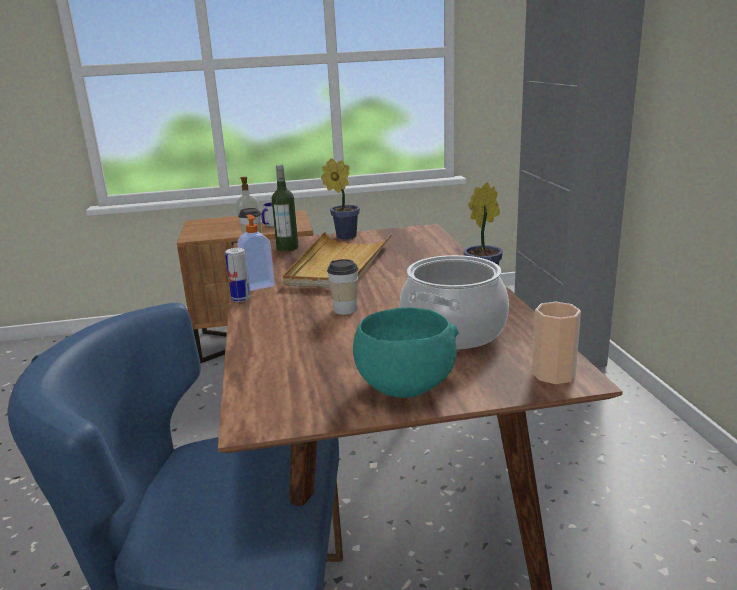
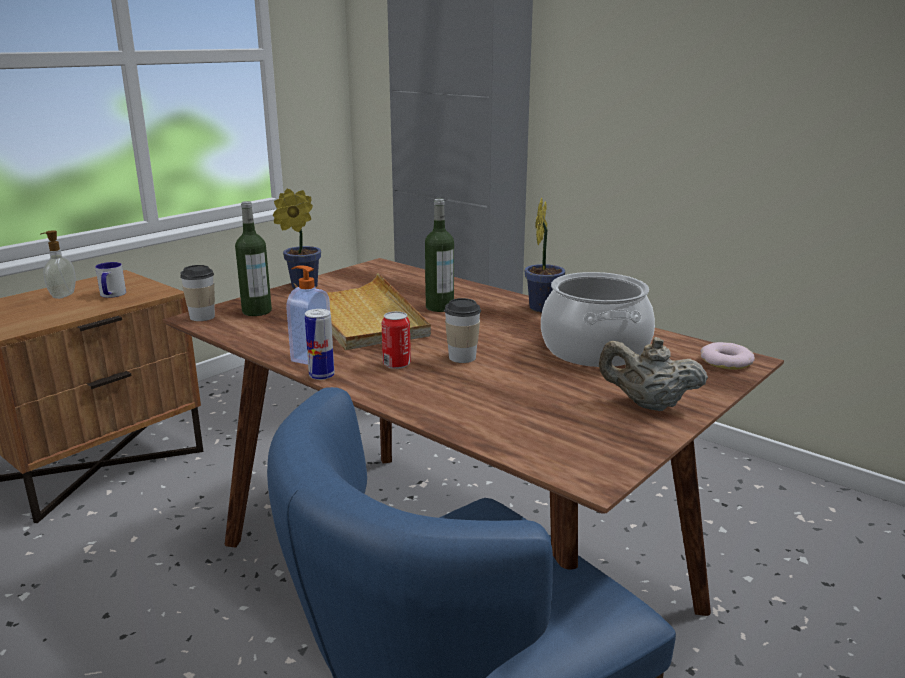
camera: 40 degrees left, 0 degrees up
turquoise bowl [353,307,459,398] -> beige teapot [599,337,708,411]
cup [532,302,581,384] -> donut [701,342,755,370]
none -> can [382,311,411,369]
none -> bottle [425,199,454,312]

